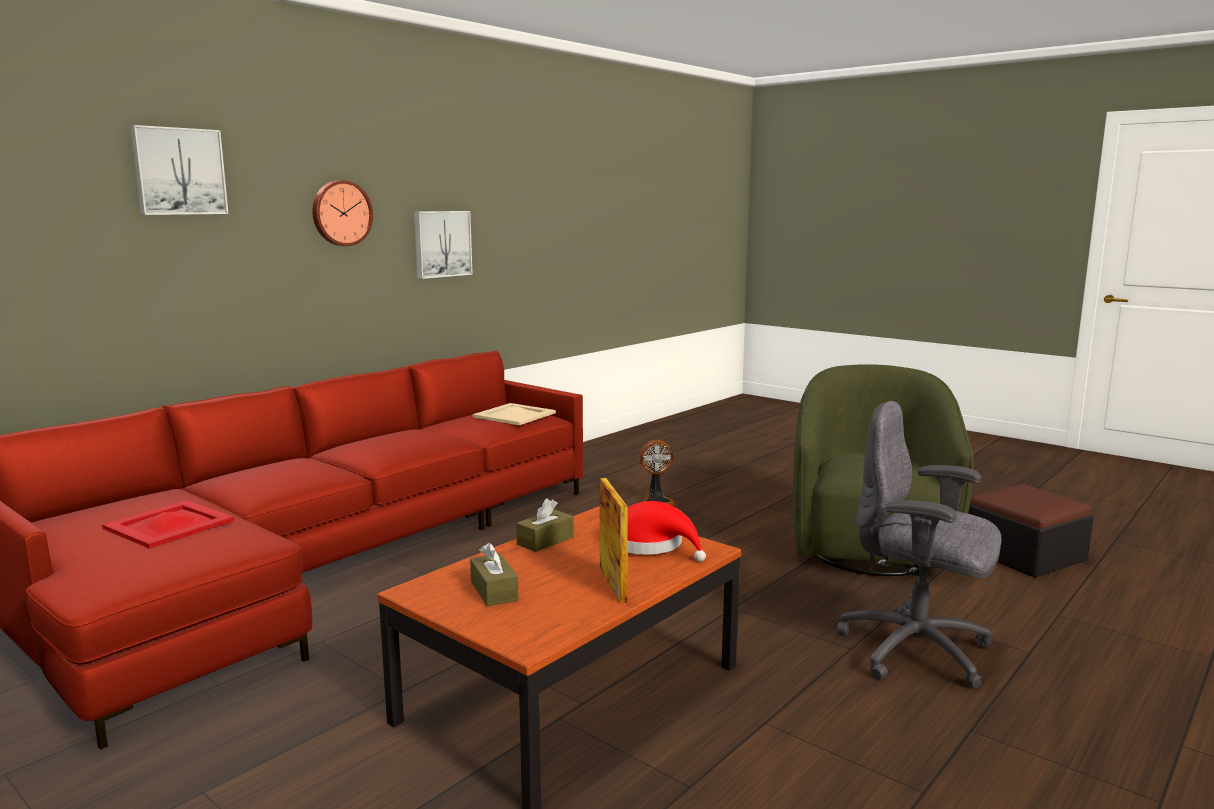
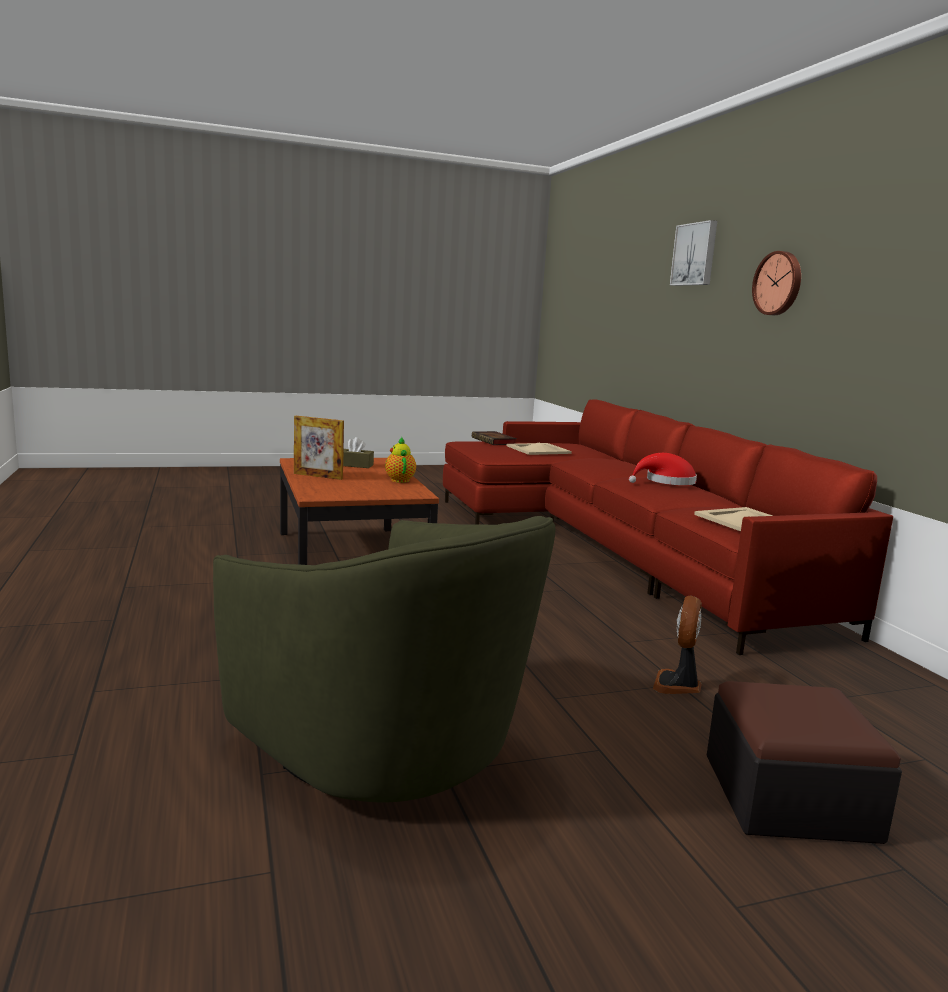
camera: 120 degrees right, 0 degrees up
red tray [102,500,234,549] -> beige tray [507,443,572,455]
picture [414,211,473,279] -> none
brown tissue box [516,498,574,552] -> teapot [385,437,416,483]
red hat [627,501,706,562] -> red hat moved to [629,453,697,485]
grey office chair [837,401,1001,689] -> none
ottoman [968,484,1093,577] -> ottoman moved to [707,681,902,844]
none -> book [472,431,517,445]

